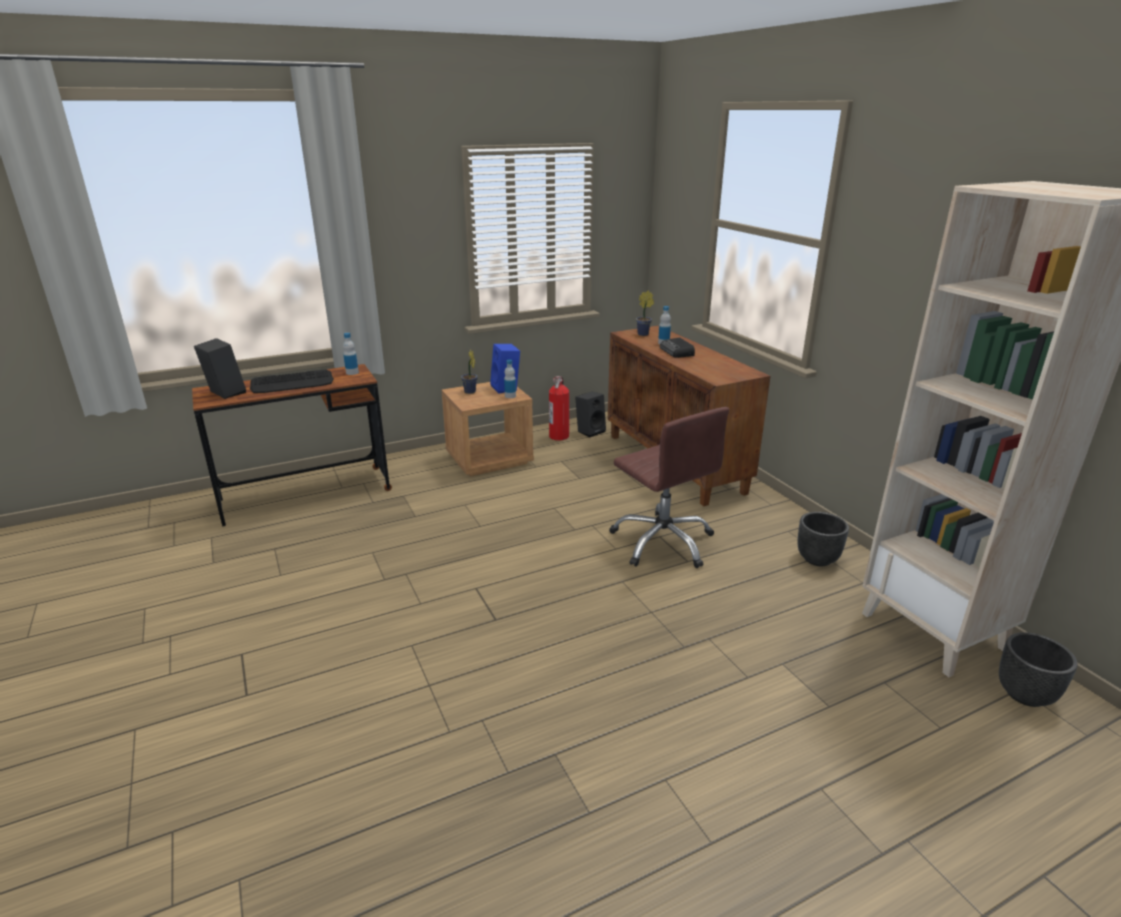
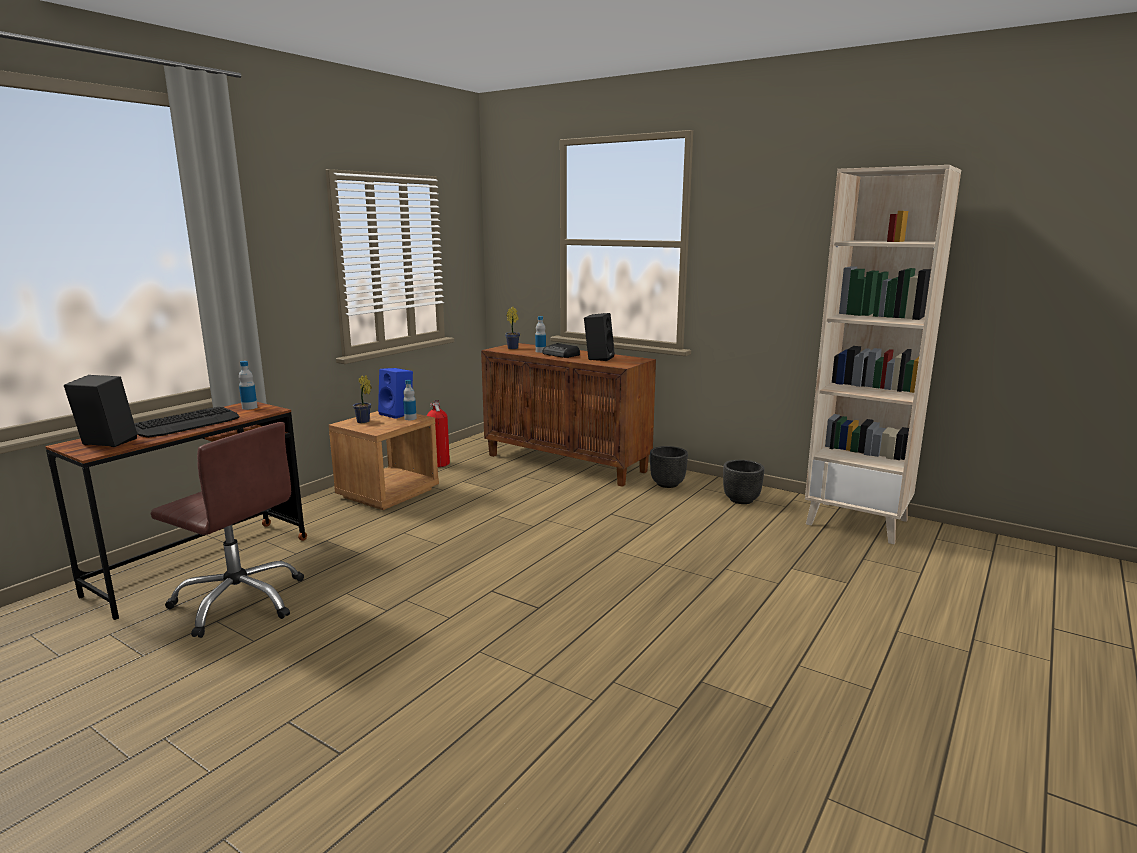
camera: 30 degrees left, 10 degrees down
black speaker [575,392,606,437] -> black speaker moved to [584,313,615,361]
brown office chair [609,407,729,568] -> brown office chair moved to [150,422,304,638]
black planter [999,632,1078,707] -> black planter moved to [650,446,688,488]

